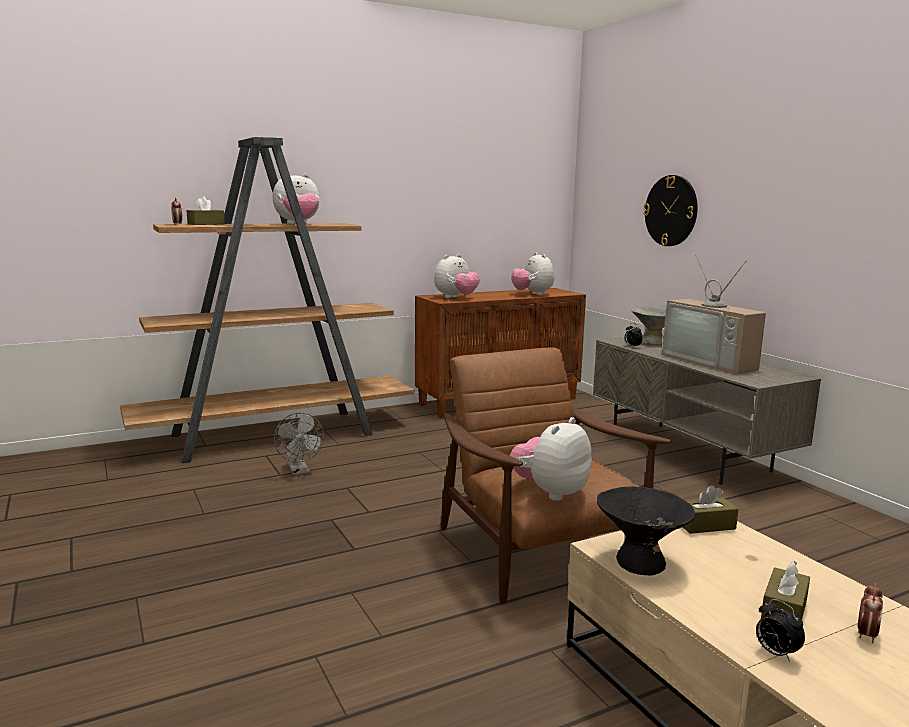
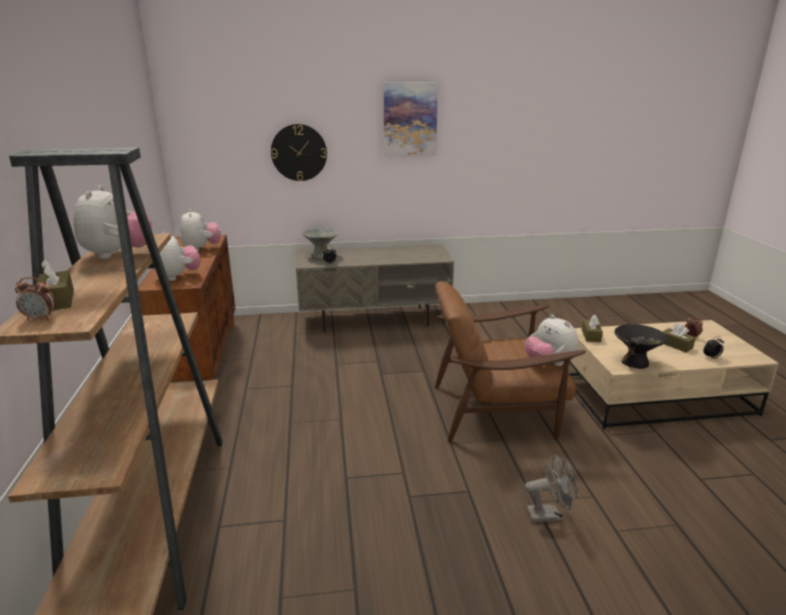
camera: 70 degrees left, 10 degrees up
grey fan [274,413,324,476] -> grey fan moved to [525,454,577,522]
plush toy [511,252,554,295] -> plush toy turned 105 degrees counterclockwise [180,209,221,251]
television [663,255,766,374] -> none
none -> picture [384,82,438,157]

